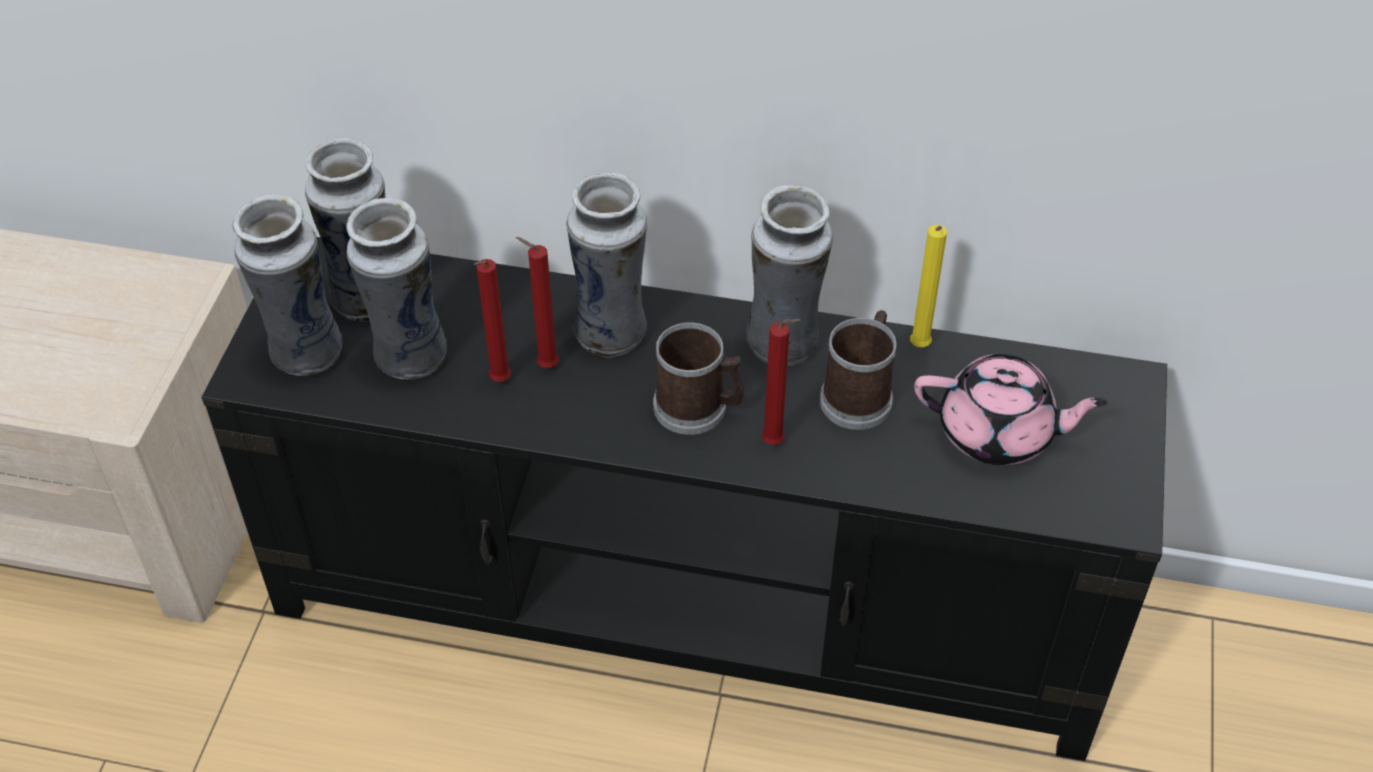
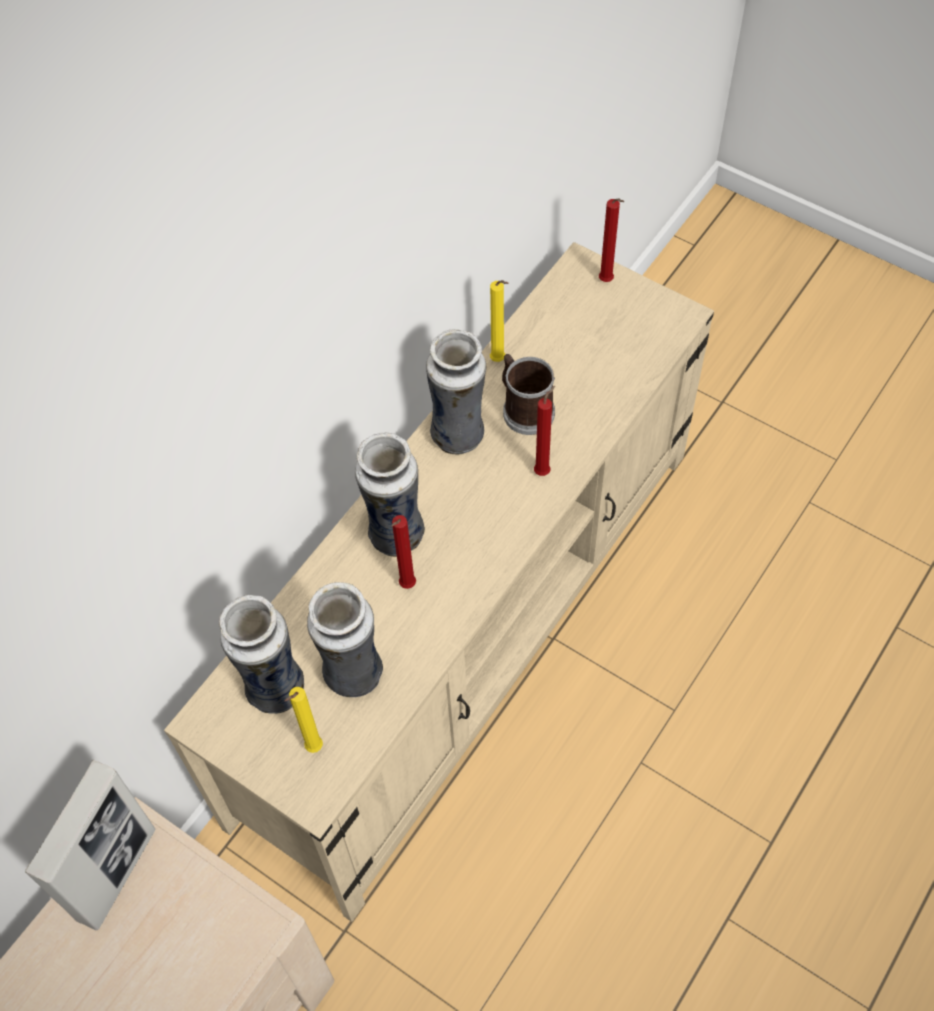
camera: 65 degrees left, 10 degrees up
black tv stand [202,237,1167,761] -> beige tv stand [164,242,714,922]
vase [233,194,342,376] -> yellow candle [285,687,323,753]
red candle [474,259,511,382] -> red candle moved to [599,198,624,282]
mug [653,323,744,435] -> none
pink teapot [914,354,1108,465] -> none
none -> picture frame [25,760,155,931]

